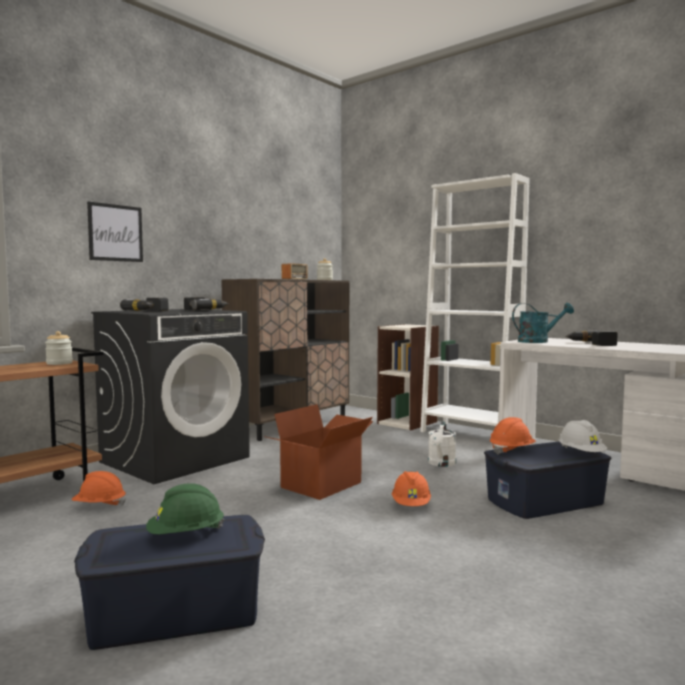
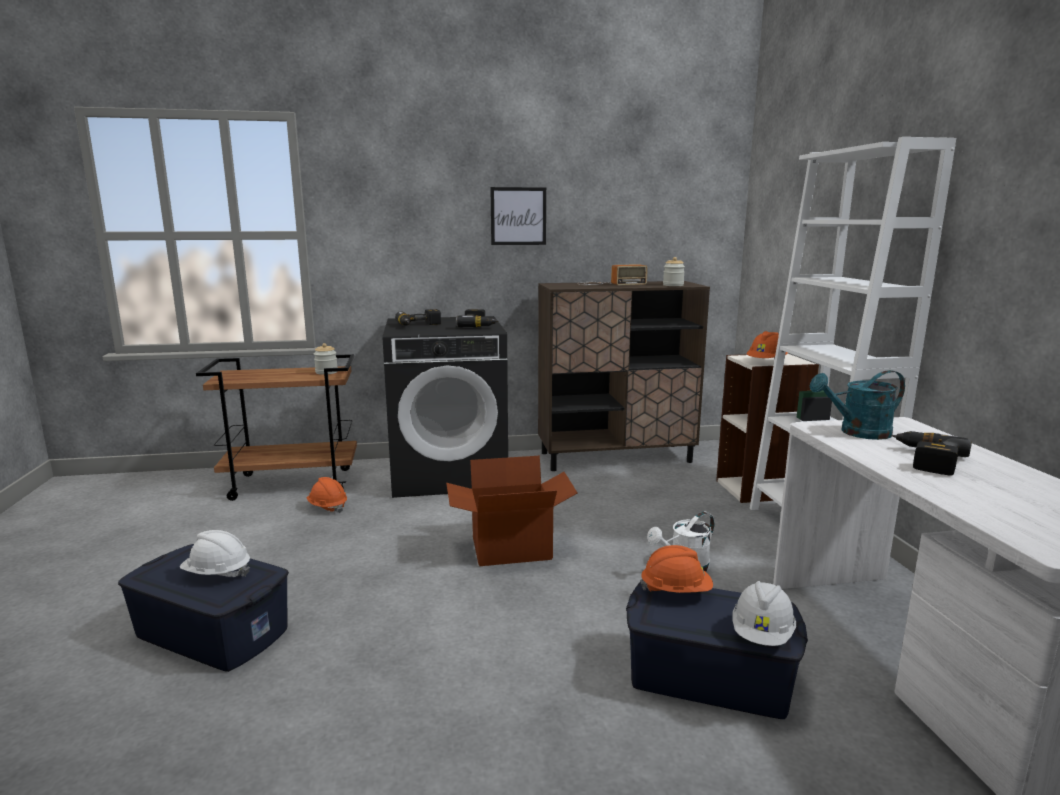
camera: 40 degrees right, 10 degrees up
picture [87,202,143,262] -> picture moved to [490,187,546,245]
green hard hat [146,483,224,534] -> white hard hat [180,530,250,577]
orange hard hat [392,471,431,506] -> orange hard hat moved to [746,331,788,359]
turquoise watering can [512,303,574,343] -> turquoise watering can turned 135 degrees clockwise [809,370,905,440]

